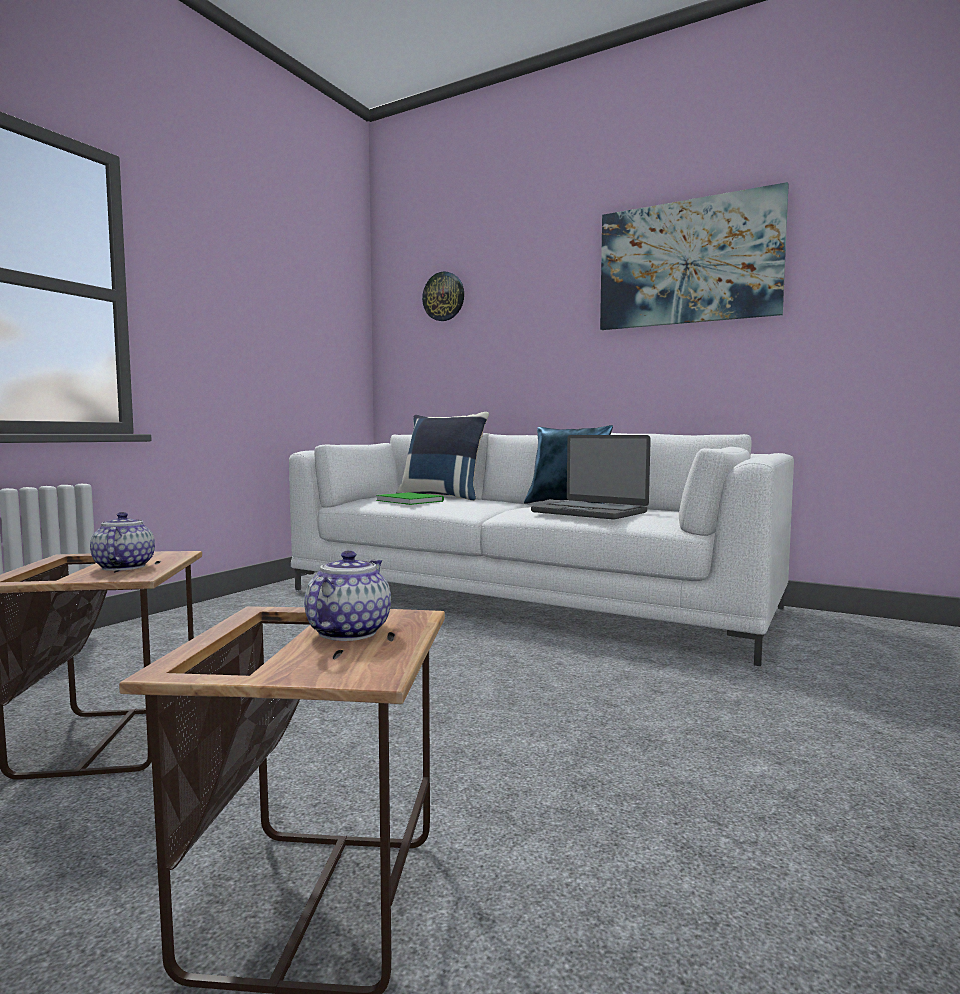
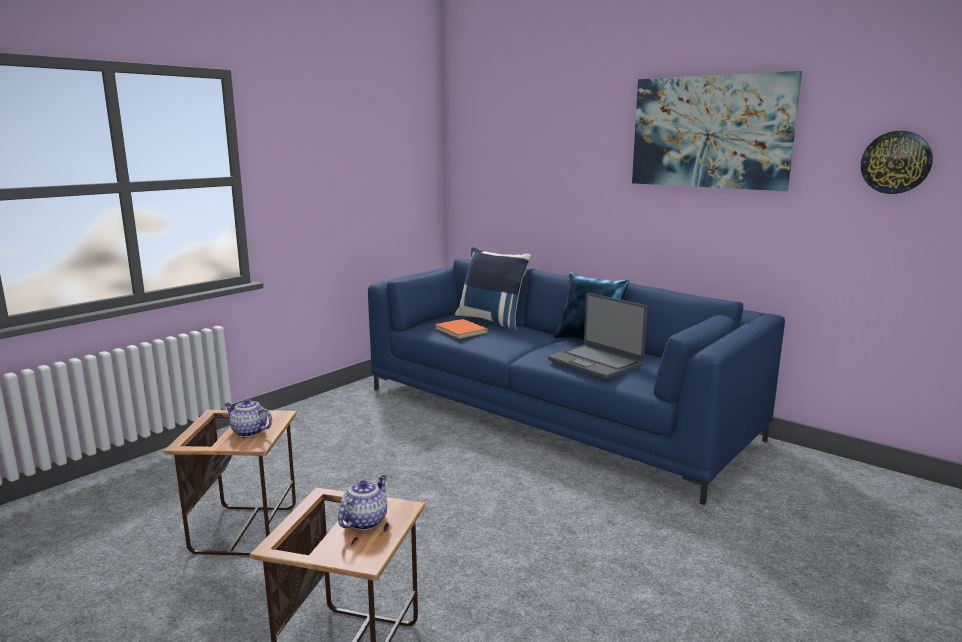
camera: 10 degrees right, 10 degrees up
teapot [90,512,155,571] -> teapot turned 60 degrees counterclockwise [224,399,272,437]
white sofa [289,433,794,666] -> blue sofa [368,258,785,505]
green book [376,492,444,505] -> orange book [435,319,488,339]
wall clock [422,271,464,321] -> wall clock moved to [861,131,933,194]

